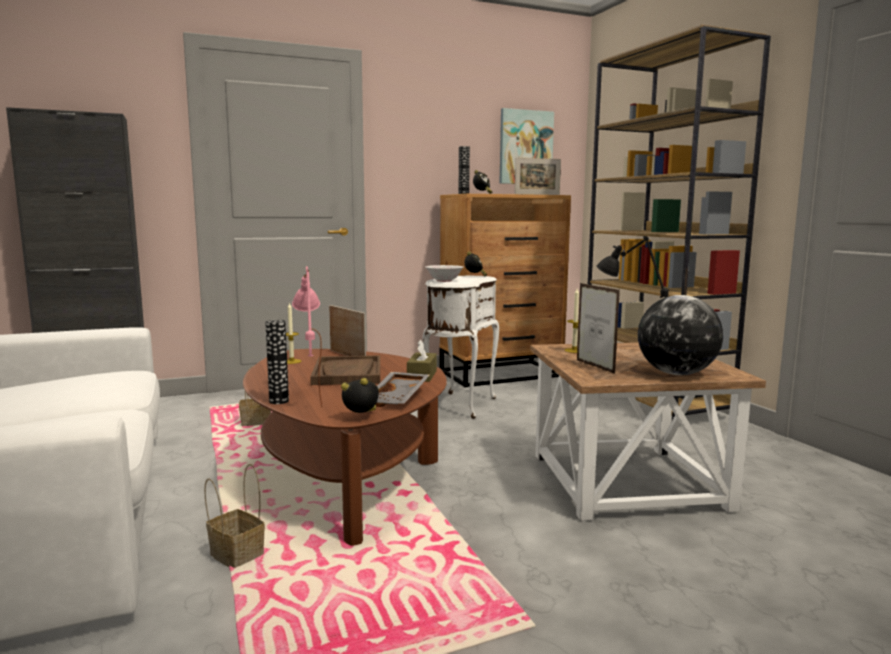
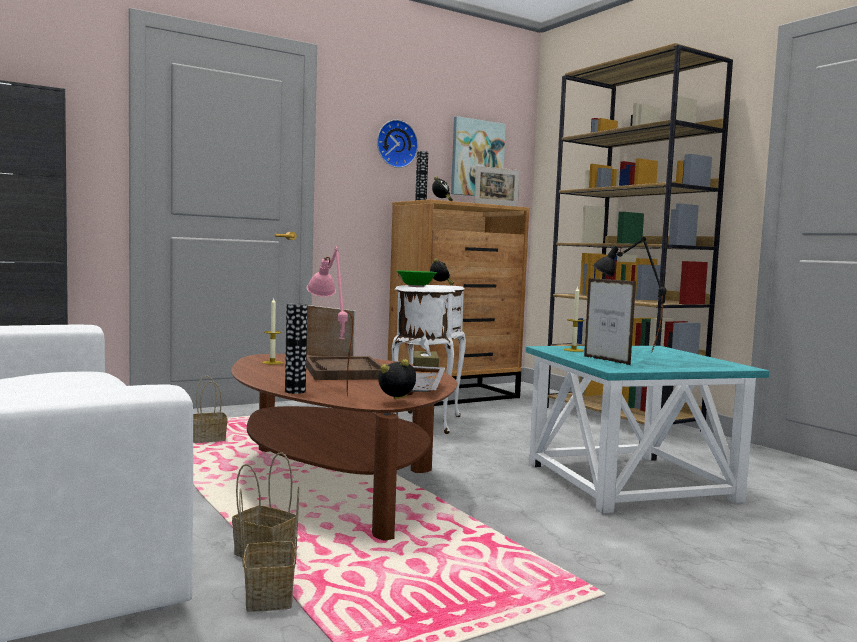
camera: 10 degrees left, 5 degrees down
white bowl [425,265,464,282] -> green bowl [397,271,437,287]
brown side table [530,342,766,521] -> turquoise side table [525,346,769,514]
globe [638,295,723,375] -> none
none -> basket [239,487,299,612]
none -> wall clock [377,120,418,168]

